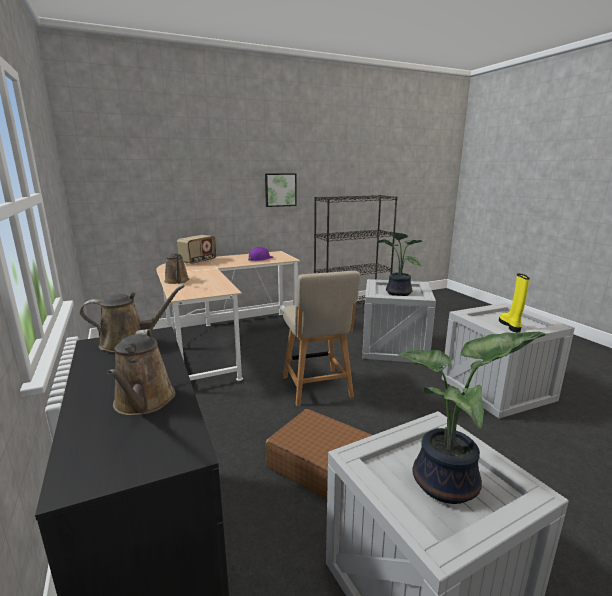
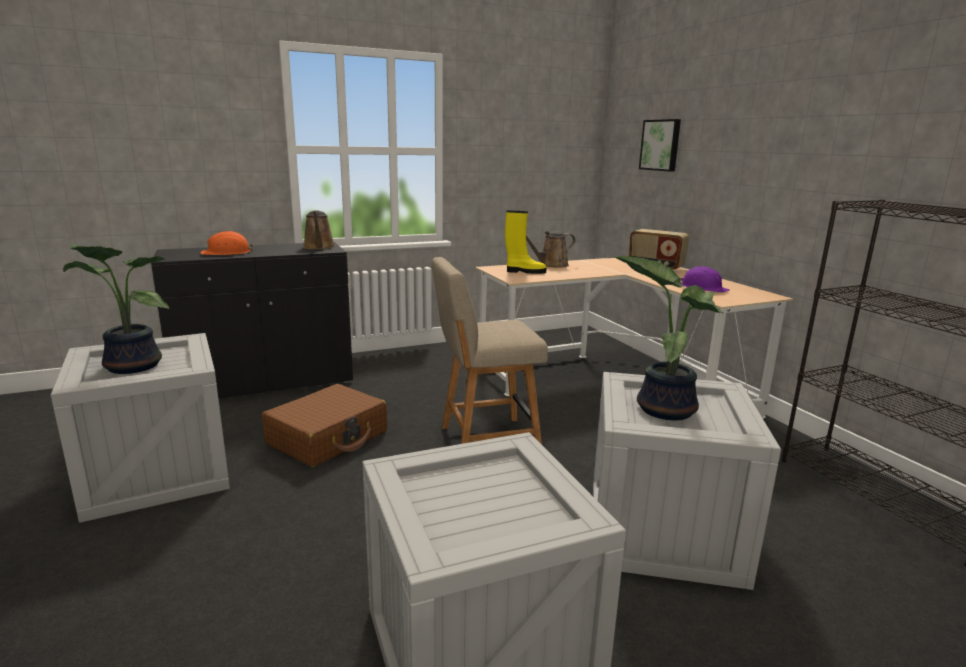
camera: 90 degrees right, 0 degrees up
brown watering can [107,329,176,416] -> orange hard hat [201,231,253,255]
picture [265,173,297,207] -> picture moved to [639,119,681,172]
yellow boot [499,274,530,332] -> yellow boot moved to [505,210,547,274]

